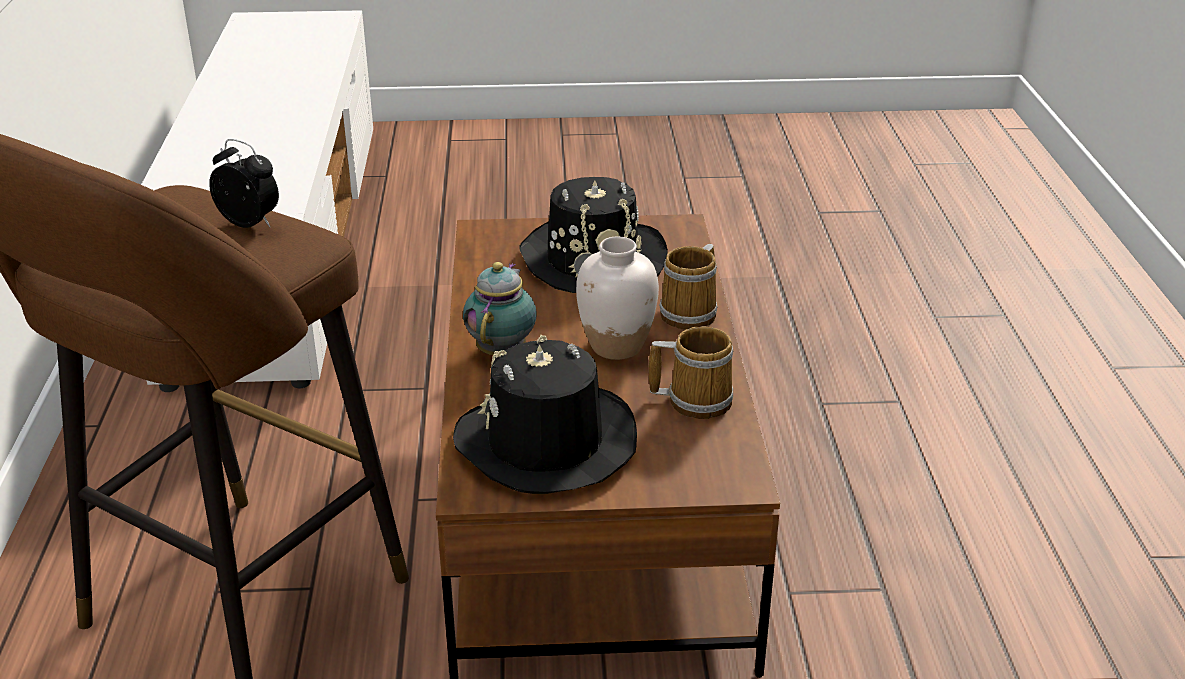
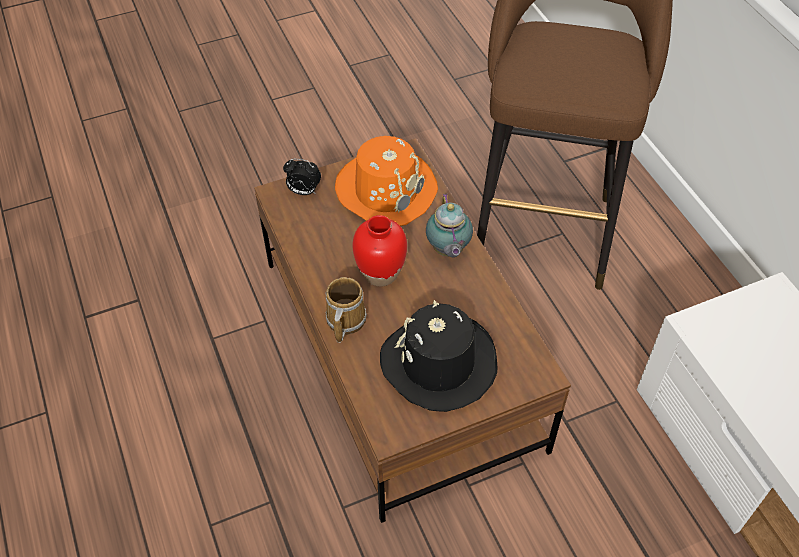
camera: 160 degrees right, 20 degrees up
alarm clock [209,139,279,228] -> alarm clock moved to [283,159,321,195]
black hat [453,335,637,494] -> orange hat [335,136,438,226]
white vase [576,237,659,360] -> red vase [353,215,407,287]
mug [649,326,734,419] -> none

